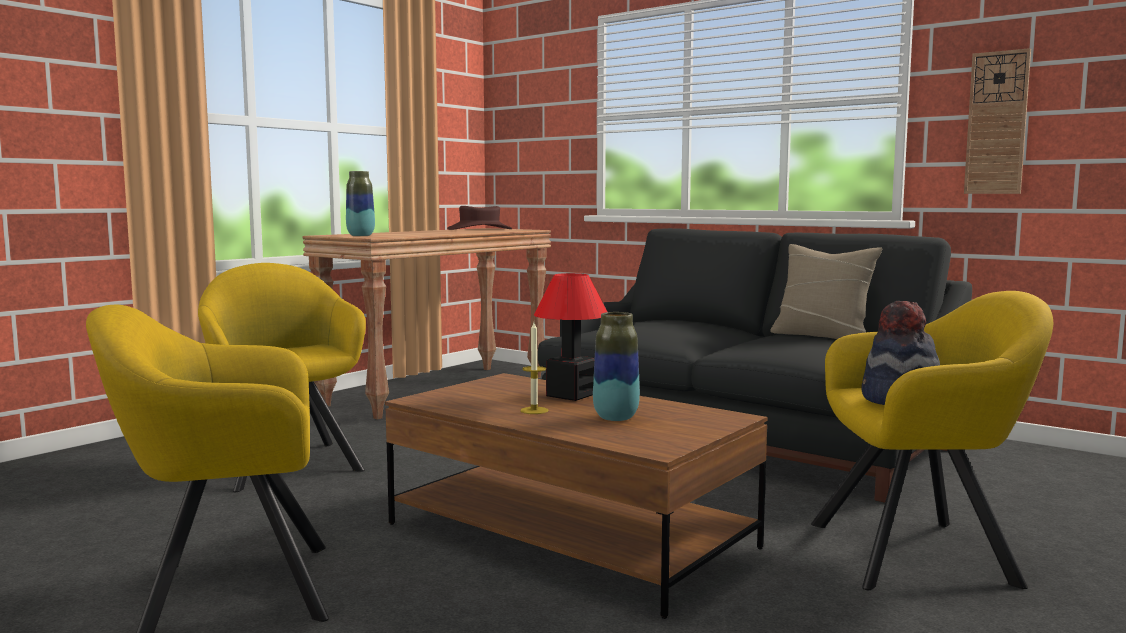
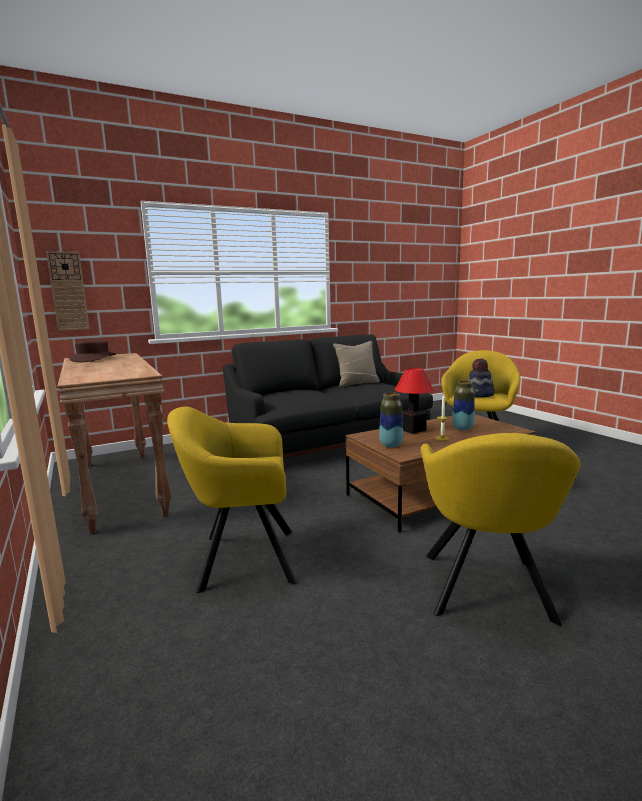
camera: 65 degrees left, 5 degrees up
vase [346,171,375,236] -> vase moved to [379,392,403,448]
wall clock [964,48,1031,194] -> wall clock moved to [46,251,90,331]

